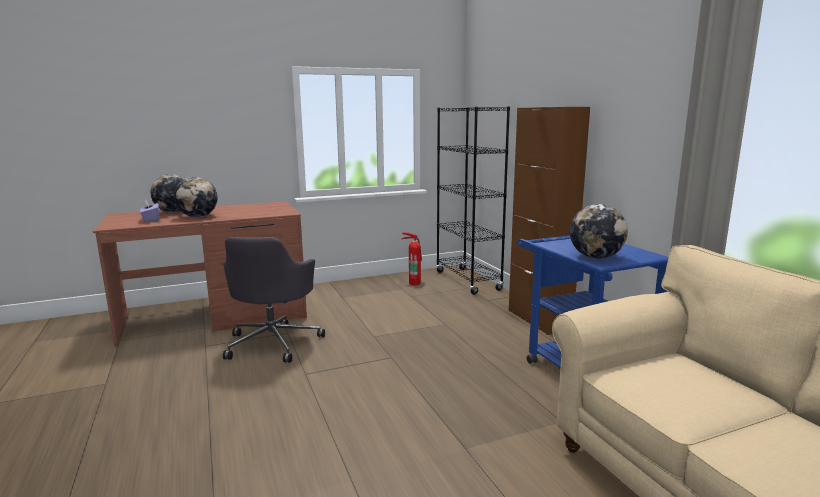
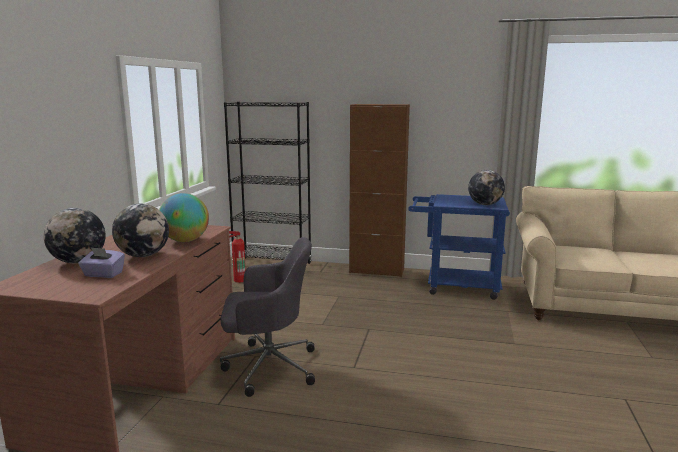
camera: 55 degrees left, 0 degrees up
grey office chair [223,237,325,363] -> grey office chair turned 45 degrees counterclockwise [220,237,315,397]
none -> globe [159,193,209,242]

